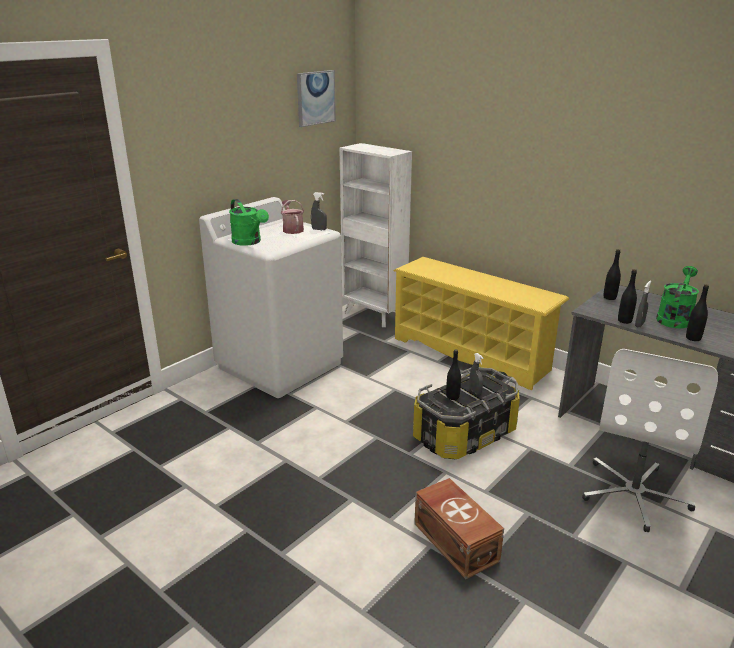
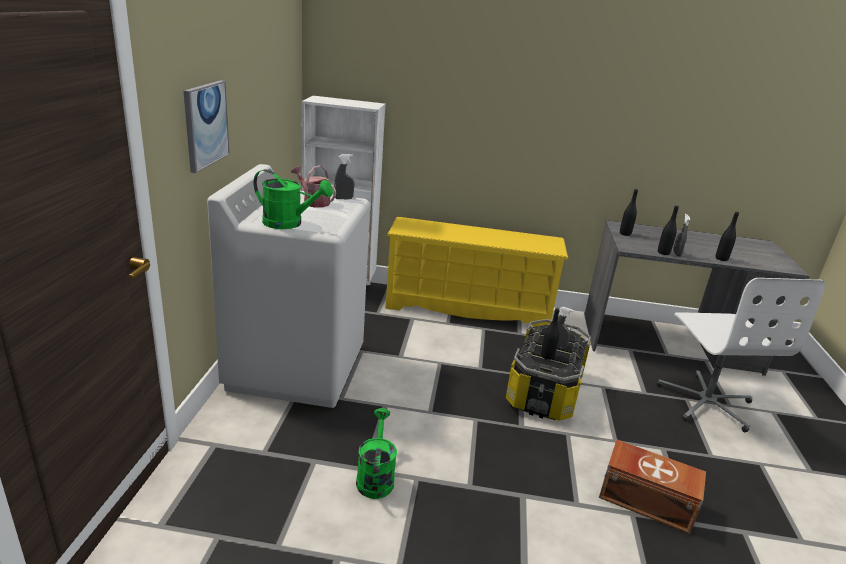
camera: 35 degrees left, 0 degrees up
picture [297,70,336,127] -> picture moved to [184,80,230,173]
green watering can [656,266,699,328] -> green watering can moved to [356,408,397,499]

